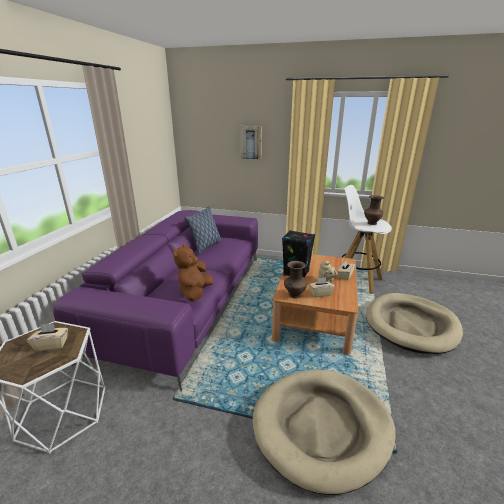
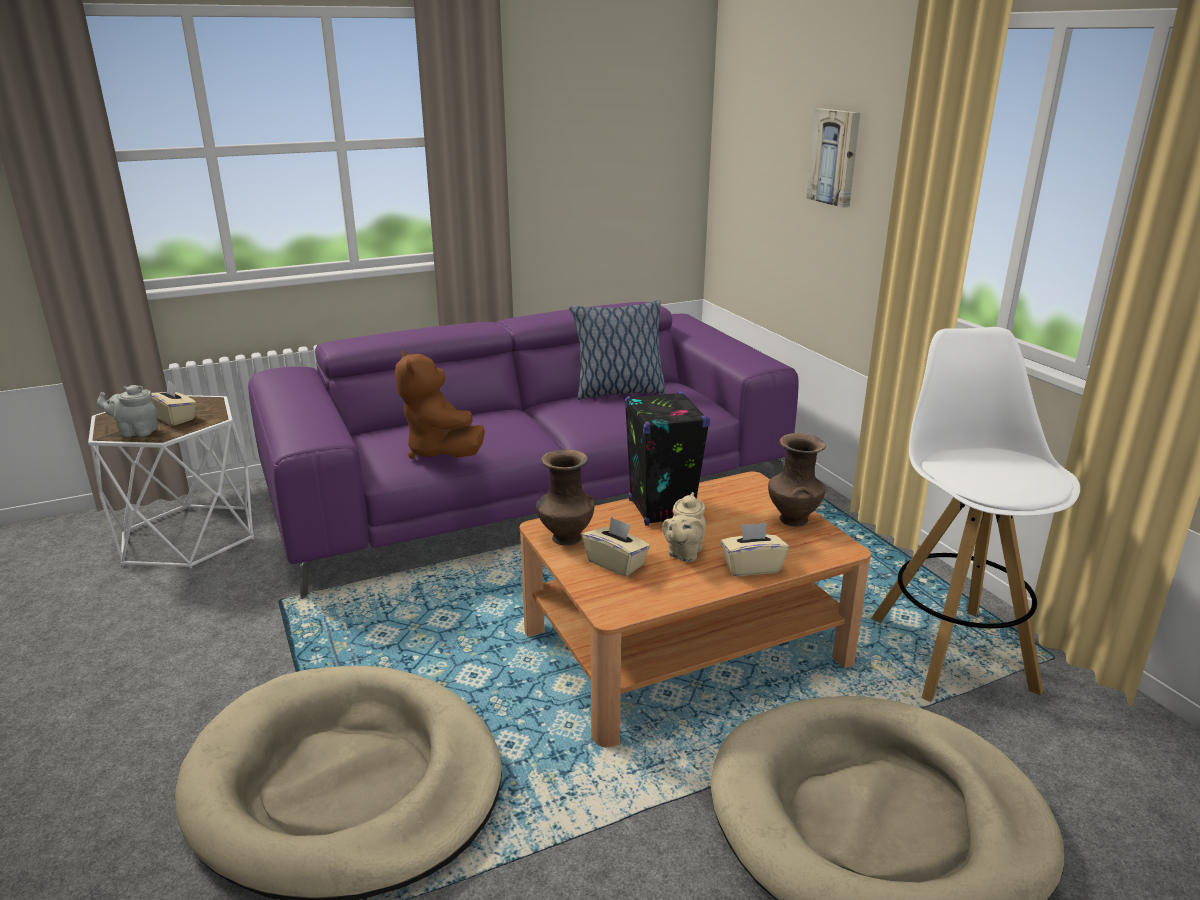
camera: 50 degrees right, 0 degrees up
brown plush toy [174,244,213,302] -> brown plush toy turned 90 degrees counterclockwise [395,350,485,459]
brown vase [364,195,384,225] -> brown vase moved to [768,433,826,527]
none -> grey teapot [97,385,158,437]

